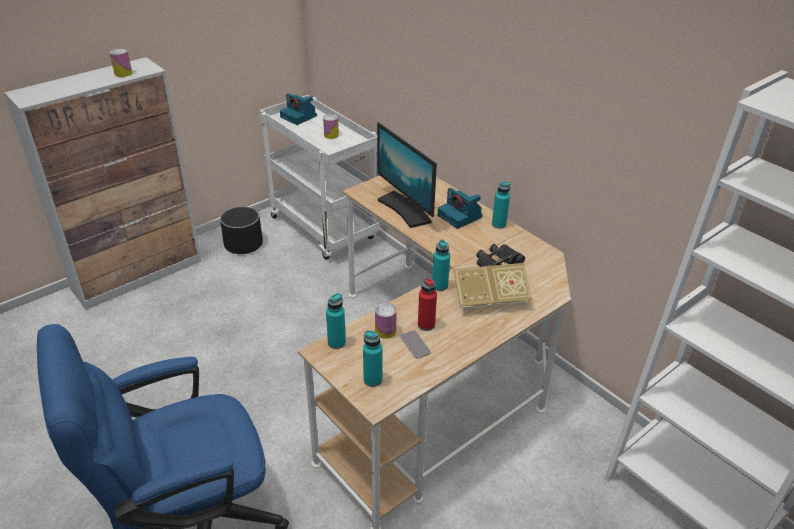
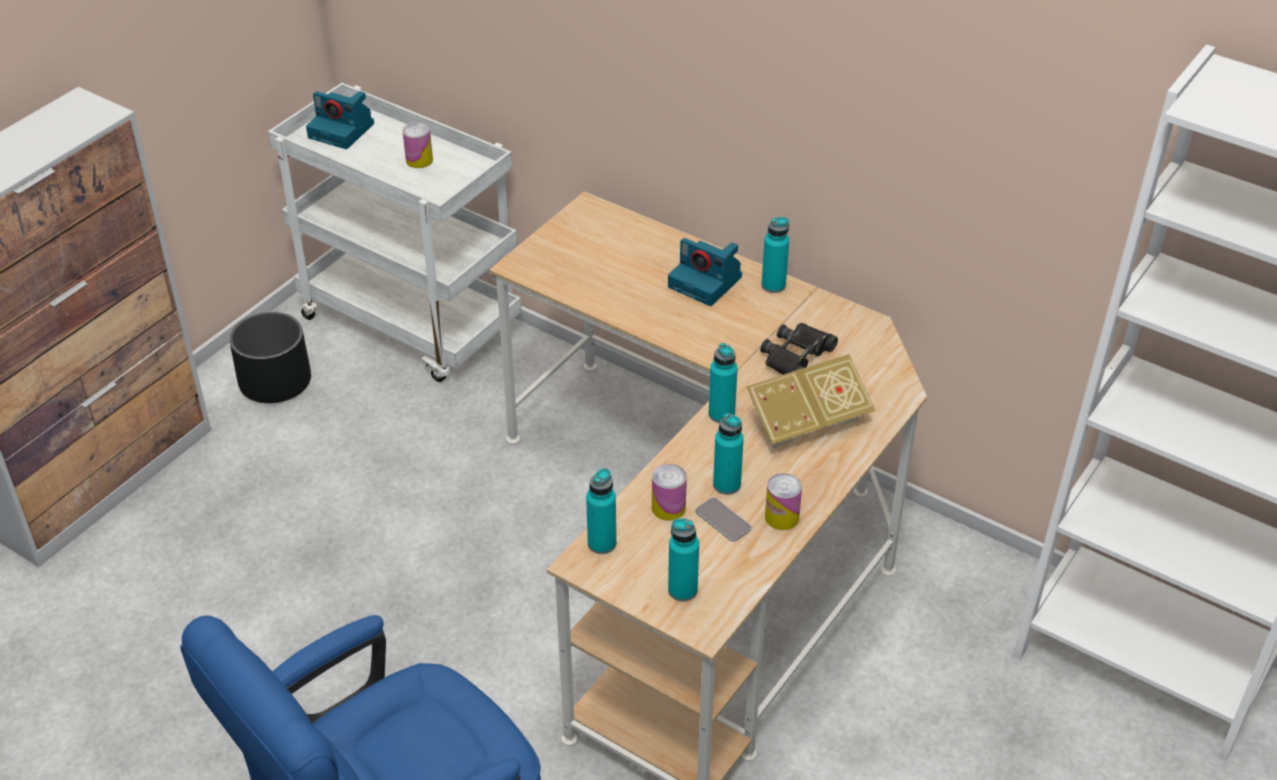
camera: 15 degrees left, 5 degrees up
can [109,48,132,77] -> can moved to [765,473,802,530]
monitor [377,122,437,228] -> none
red bottle [418,277,437,331] -> turquoise bottle [713,413,744,495]

